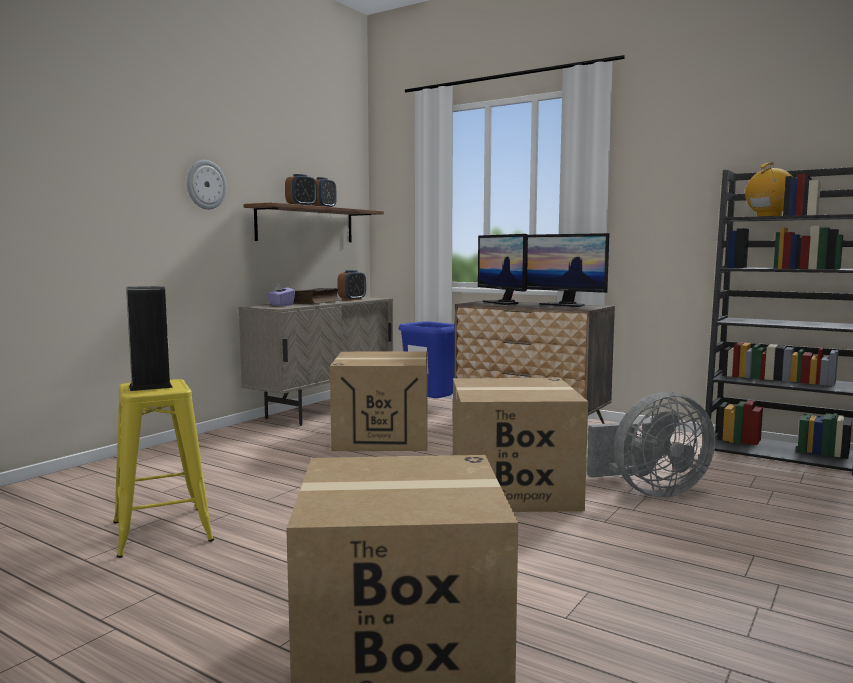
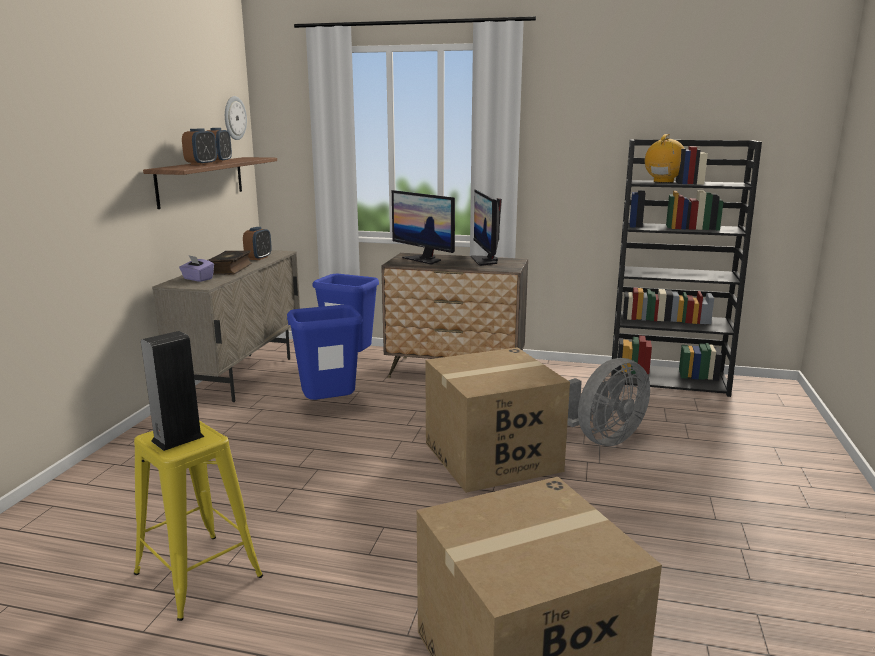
camera: 20 degrees left, 10 degrees up
wall clock [186,160,226,210] -> wall clock moved to [225,96,247,140]
cardboard box [330,352,427,451] -> blue trash can [287,305,363,400]
monitor [527,233,609,307] -> monitor turned 60 degrees clockwise [471,190,502,266]

